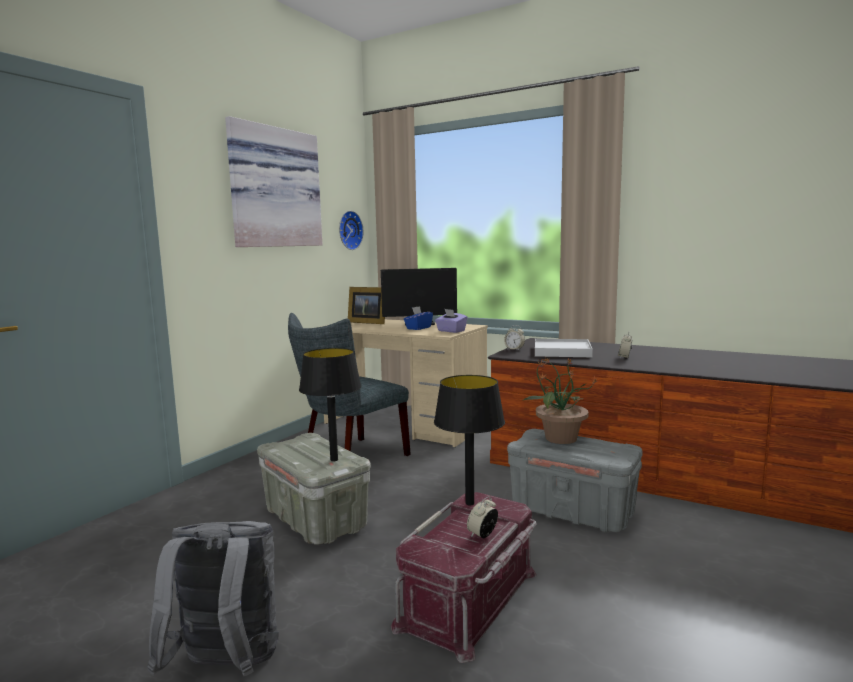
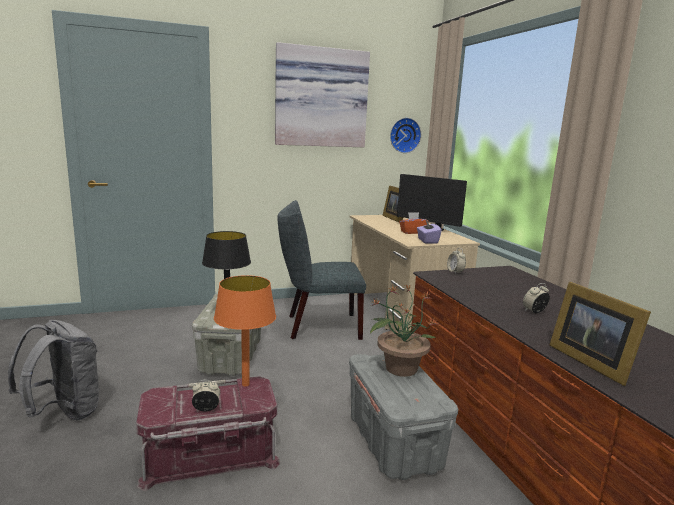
camera: 40 degrees right, 5 degrees up
blue tissue box [404,306,433,330] -> orange tissue box [399,212,429,234]
black table lamp [434,375,505,506] -> orange table lamp [214,275,276,386]
white tray [535,339,593,357] -> none
none -> picture frame [549,282,651,386]

